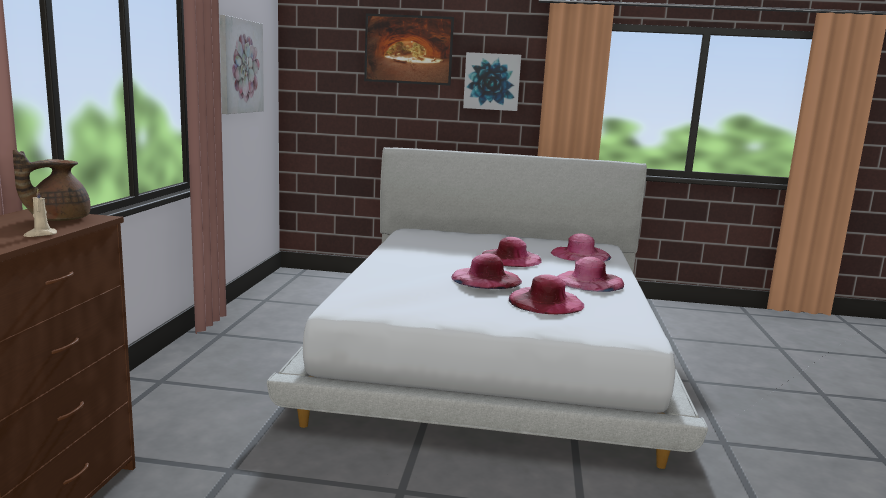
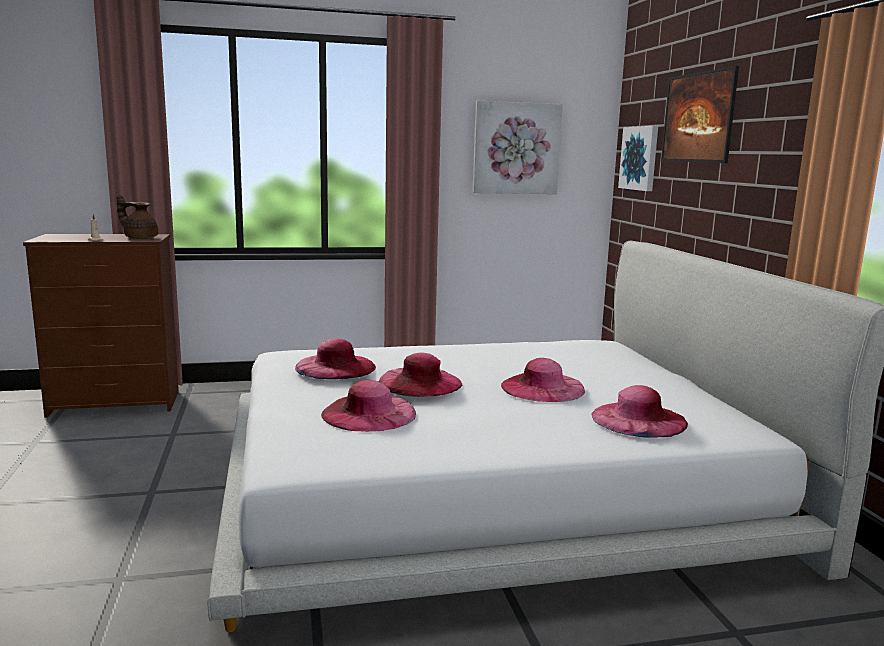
camera: 70 degrees right, 0 degrees up
picture [463,52,521,111] -> picture moved to [618,126,658,191]
pink hat [557,257,624,292] -> pink hat moved to [295,338,376,379]

